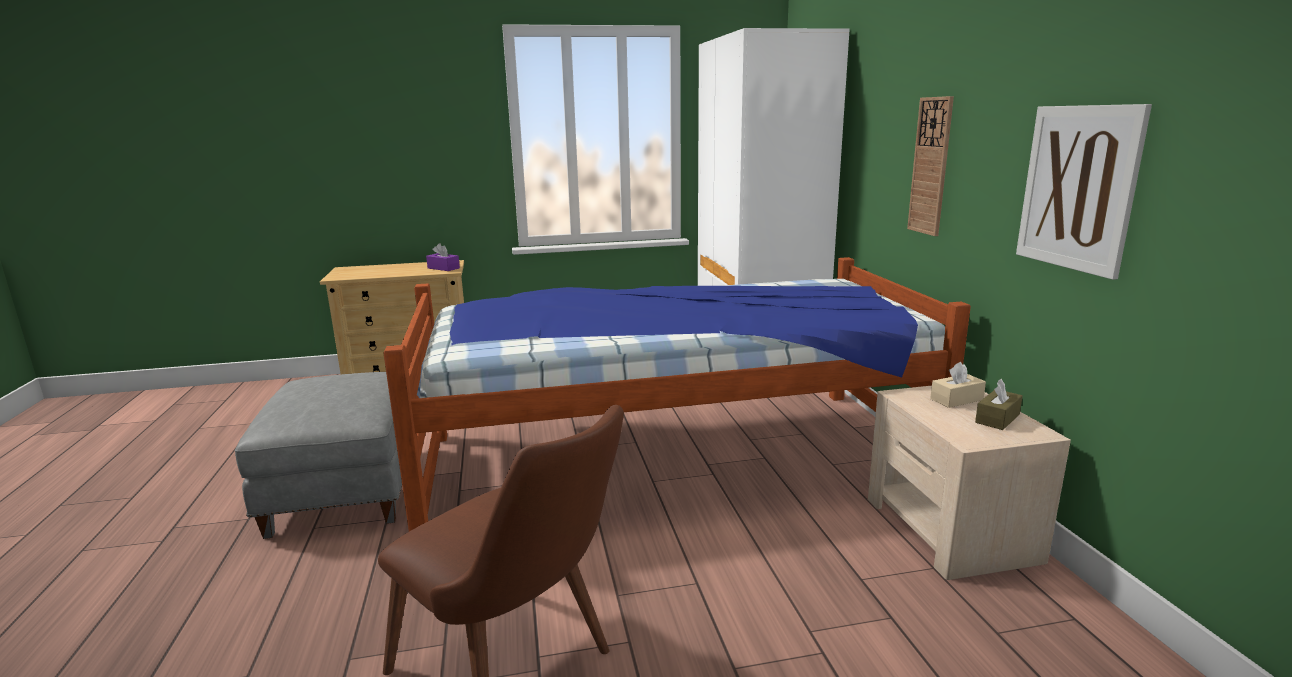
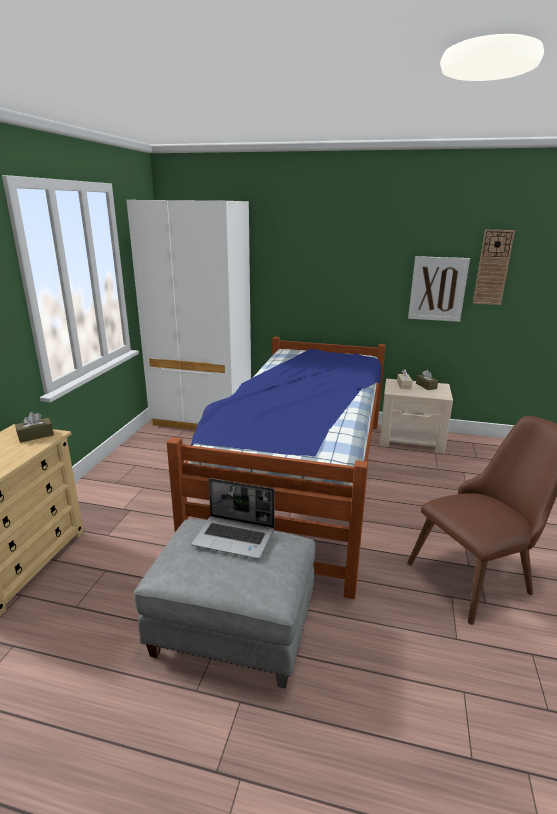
camera: 65 degrees left, 5 degrees up
purple tissue box [426,243,460,271] -> brown tissue box [15,412,54,443]
wall clock [907,96,954,236] -> wall clock moved to [473,230,515,305]
none -> laptop [192,478,275,559]

